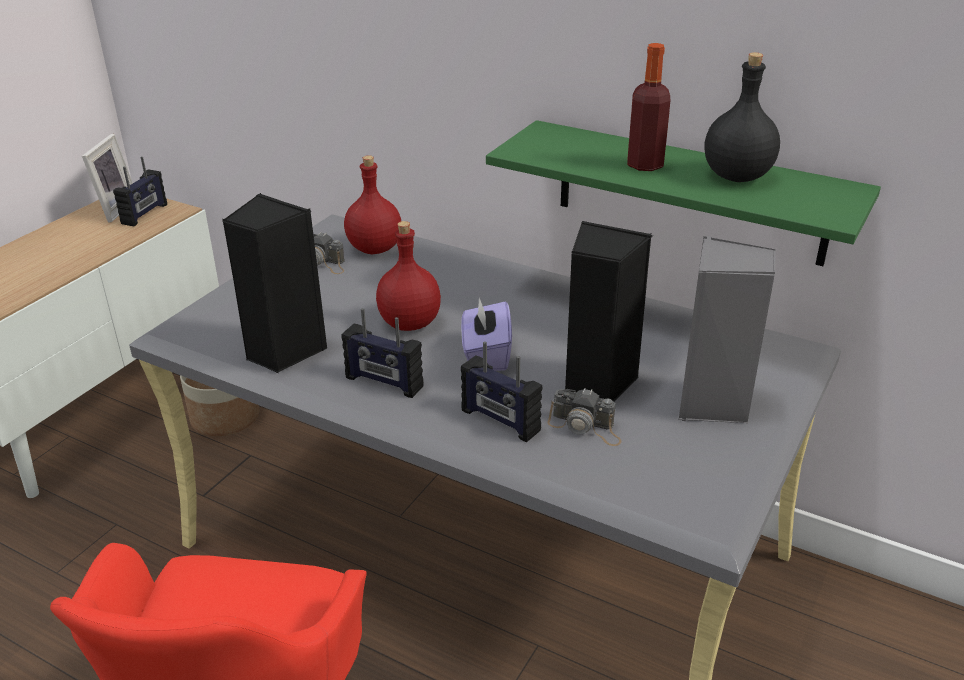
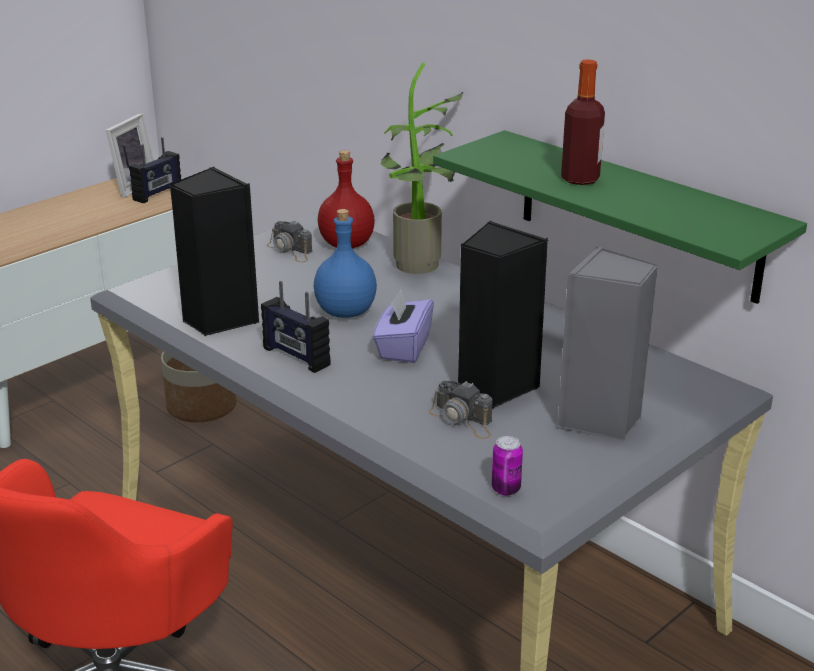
camera: 15 degrees right, 5 degrees down
red bottle [376,221,441,331] -> blue bottle [314,209,377,318]
radio [461,341,543,442] -> none
black bottle [704,52,780,182] -> none
none -> potted plant [381,62,463,274]
none -> can [492,436,523,496]

